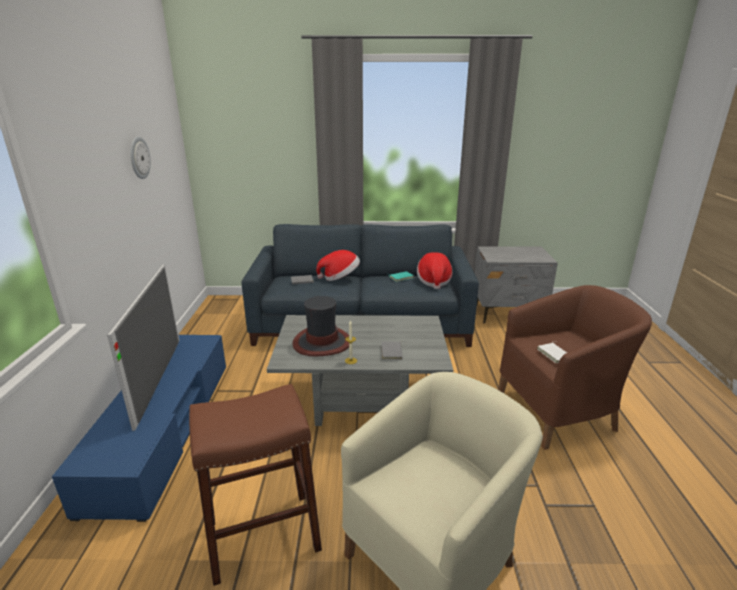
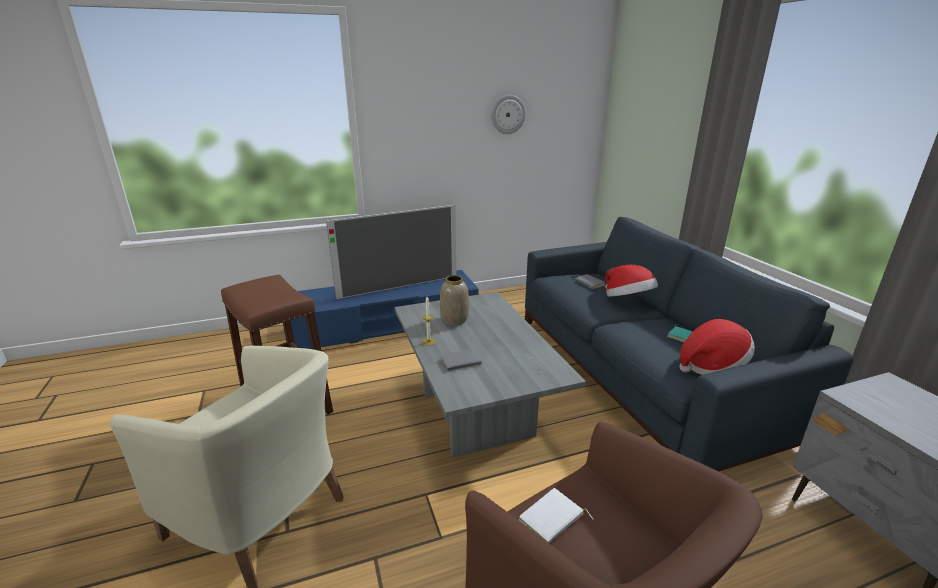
camera: 70 degrees right, 0 degrees up
hat [293,296,349,356] -> vase [440,275,469,325]

